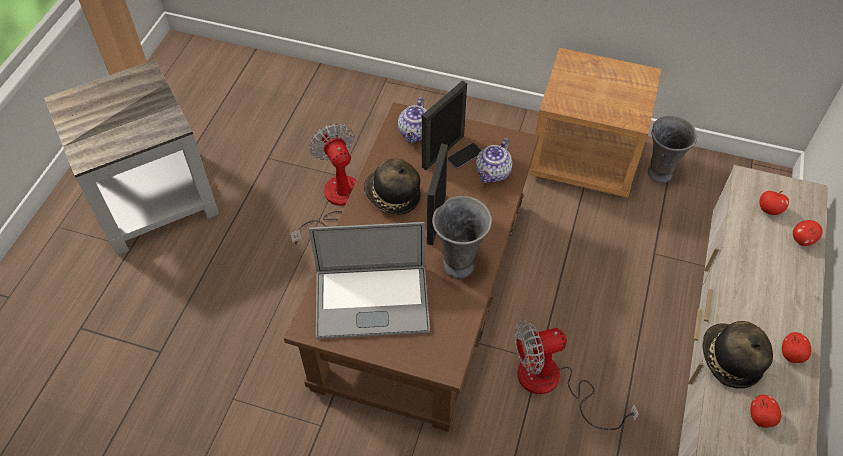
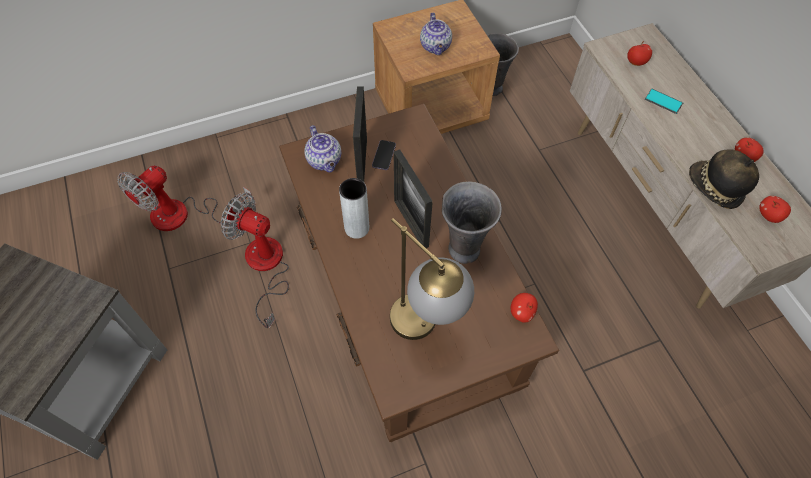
camera: 40 degrees left, 5 degrees up
laptop [309,222,430,339] -> table lamp [390,218,474,340]
hat [364,158,421,215] -> grey vase [339,178,369,239]
teapot [476,138,512,183] -> teapot moved to [420,12,452,55]
fan [514,319,639,430] -> fan moved to [117,165,252,231]
apple [793,220,822,246] -> apple moved to [511,293,538,323]
none -> phone [645,89,683,114]

